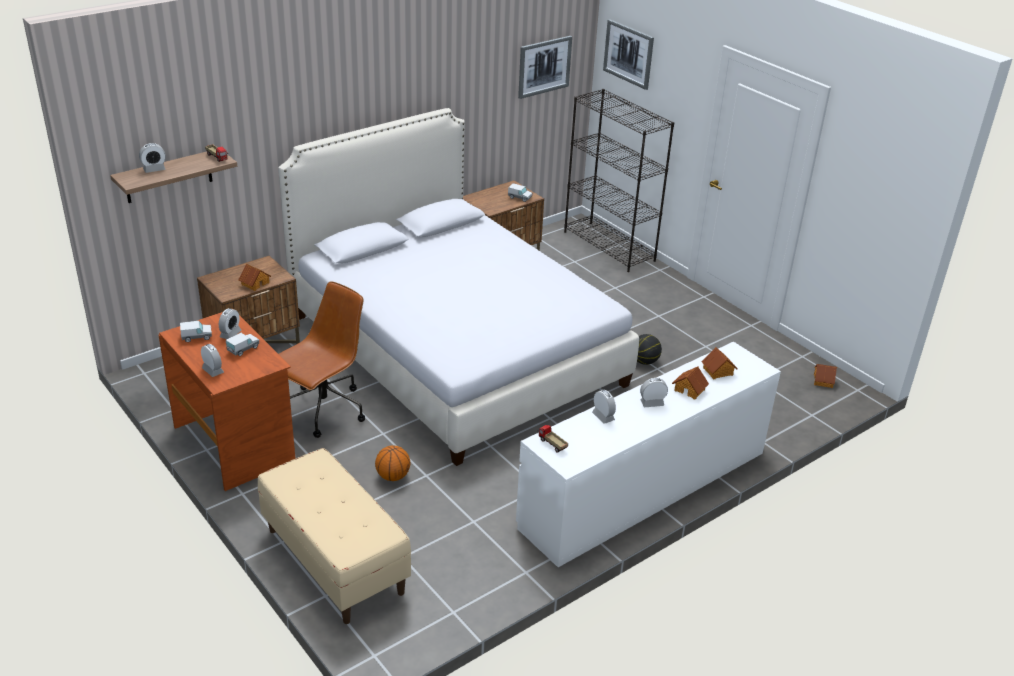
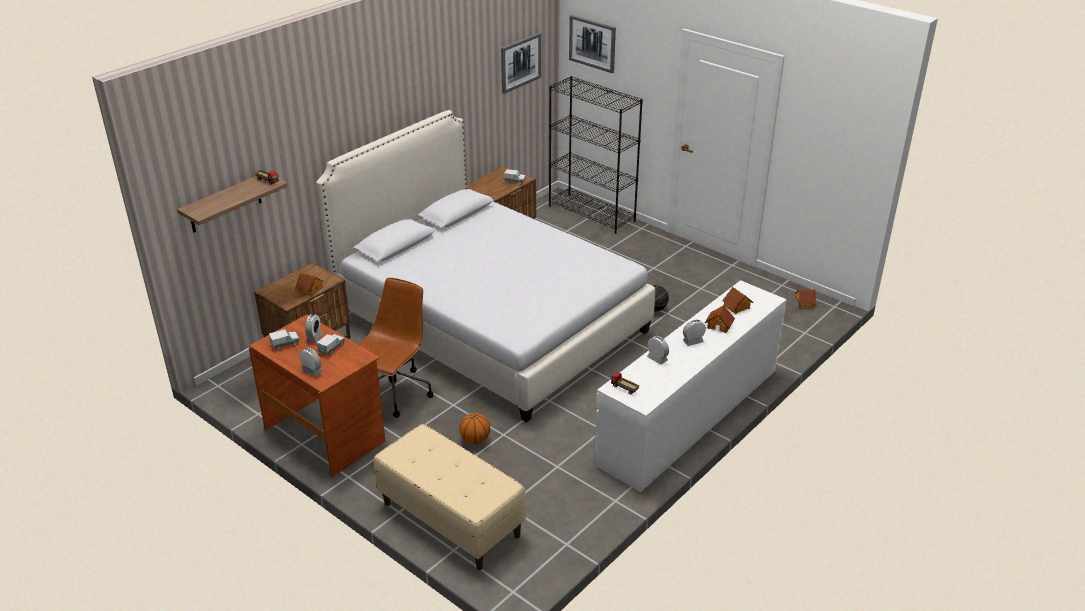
camera: 10 degrees left, 0 degrees up
alarm clock [139,143,166,173] -> none

